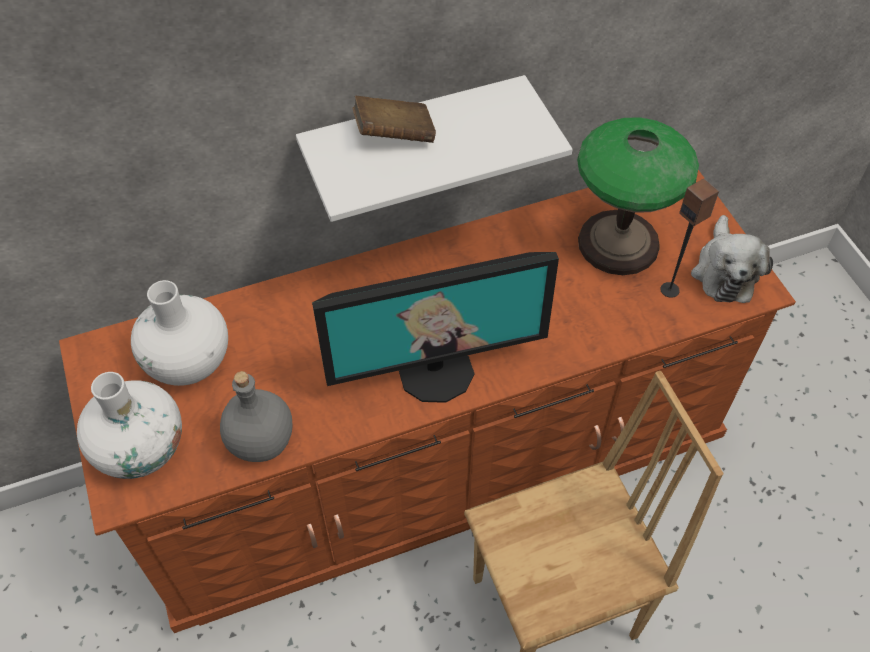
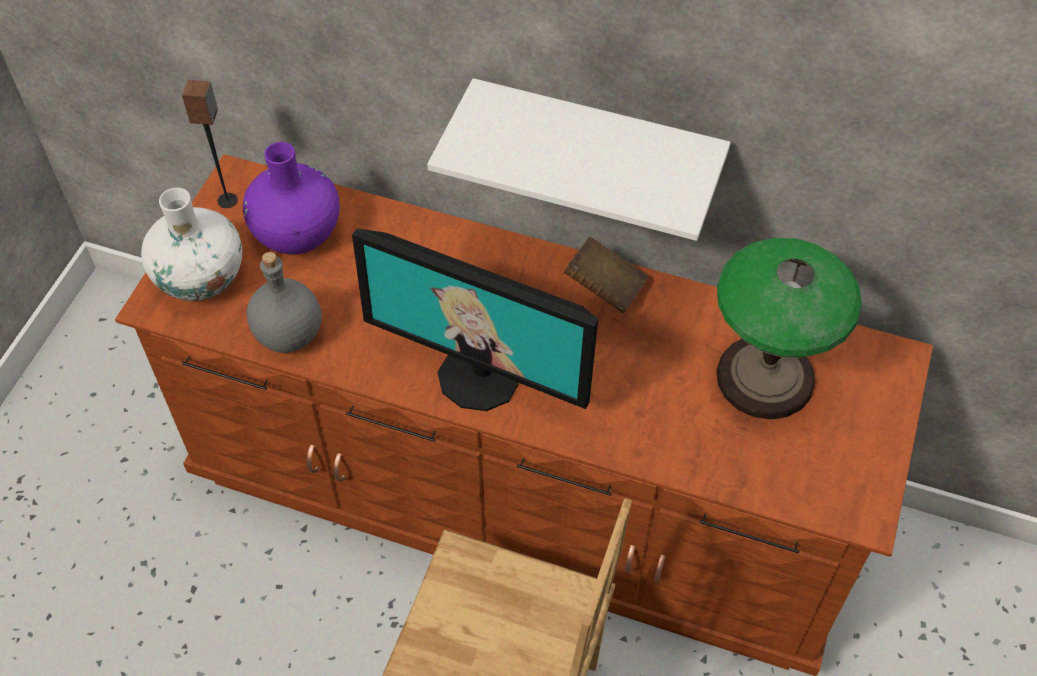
camera: 40 degrees right, 0 degrees up
white vase [131,280,228,386] -> purple vase [243,142,340,254]
brown book [352,96,436,143] -> brown book moved to [564,237,648,314]
speaker [660,179,719,298] -> speaker moved to [182,80,238,208]
plush toy [691,215,773,303] -> none

